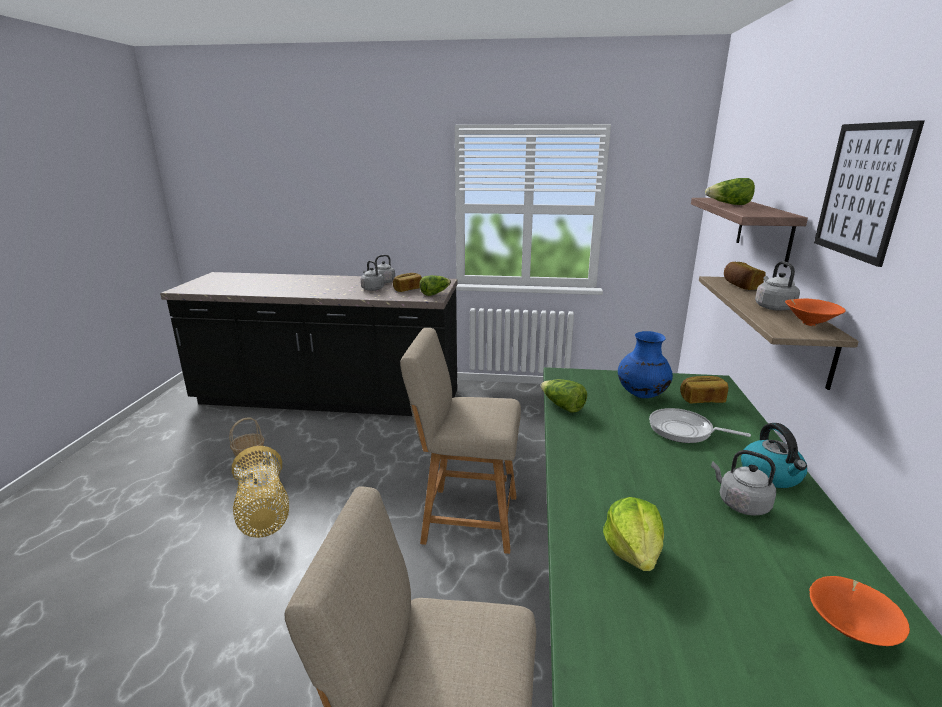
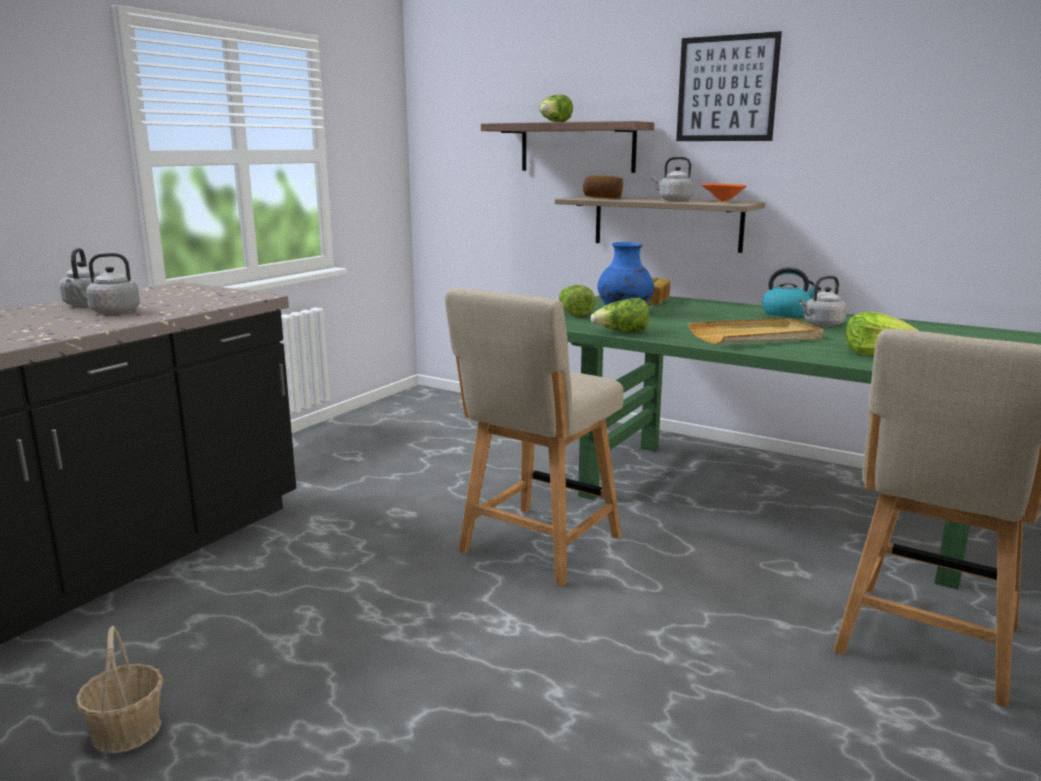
camera: 65 degrees left, 5 degrees down
basket [232,446,289,538] -> none
bread [393,273,422,292] -> none
lettuce [419,275,451,296] -> lettuce moved to [559,285,595,317]
frying pan [649,408,751,443] -> none
orange bowl [809,576,910,646] -> none
none -> beige tray [688,318,824,344]

